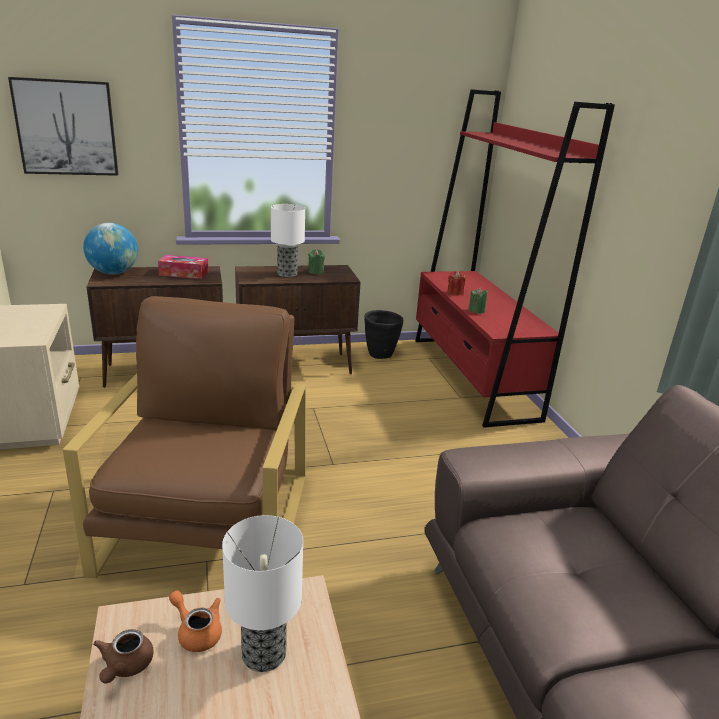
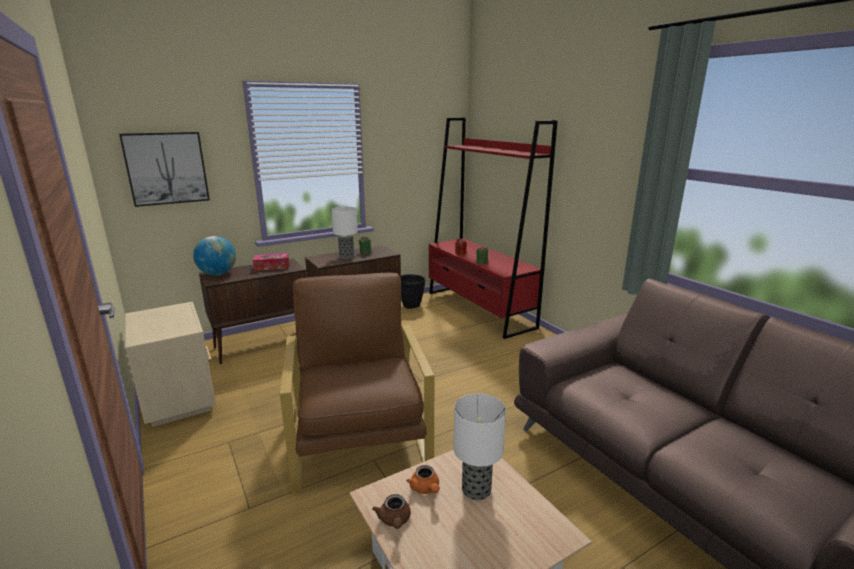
camera: 15 degrees left, 5 degrees down
orange teapot [169,590,222,652] -> orange teapot turned 135 degrees counterclockwise [407,465,440,494]

